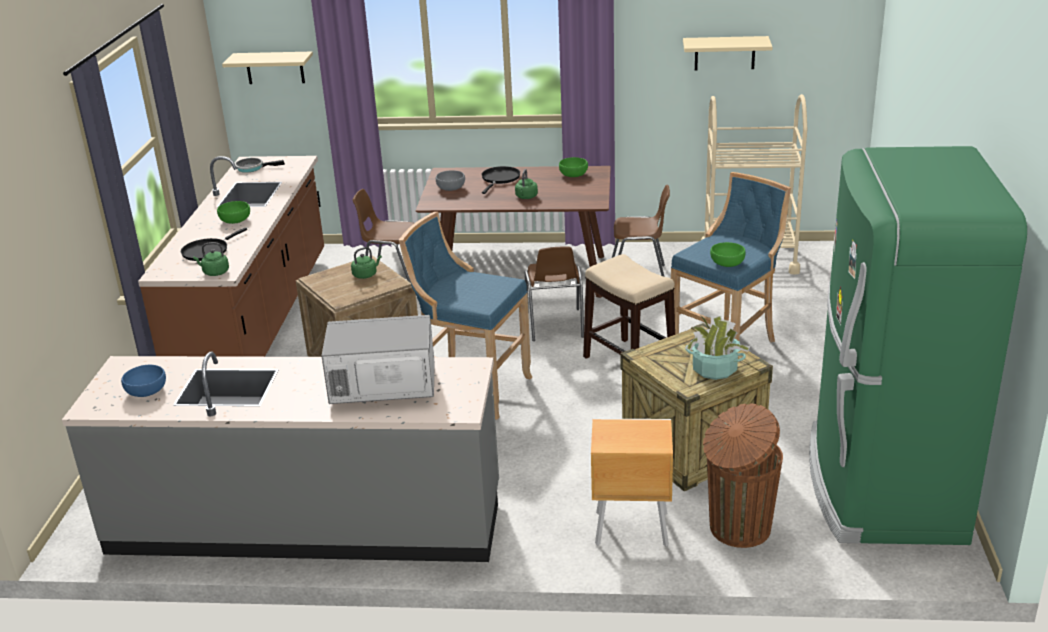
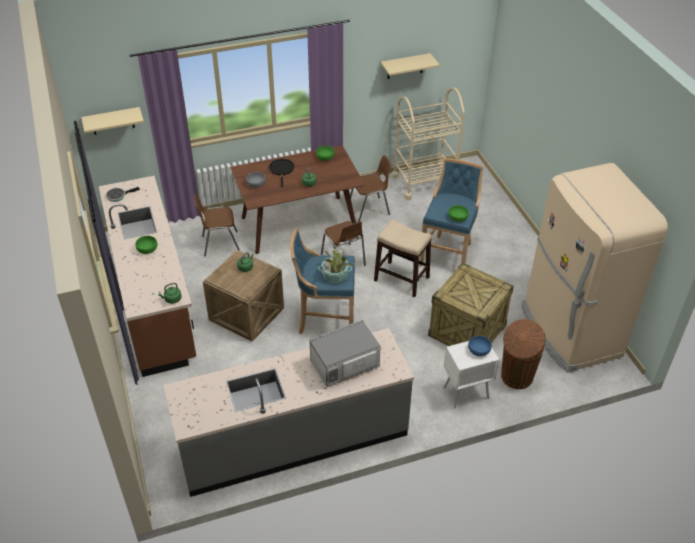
camera: 25 degrees left, 15 degrees up
blue bowl [121,365,166,397] -> blue bowl moved to [468,336,492,356]
black frying pan [181,228,247,261] -> none
brown nightstand [591,418,673,547] -> white nightstand [443,341,499,408]
potted plant [685,316,751,380] -> potted plant moved to [318,248,355,283]
green fridge [809,146,1027,545] -> beige fridge [521,163,668,373]

